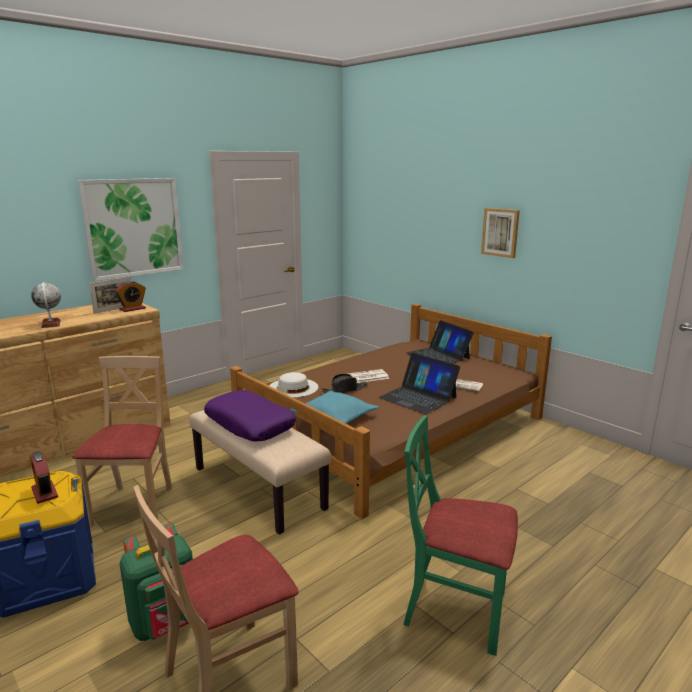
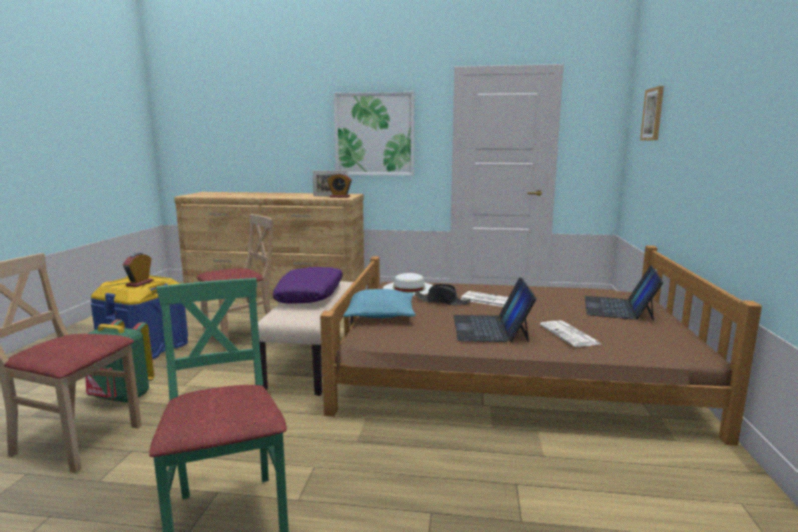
camera: 50 degrees right, 5 degrees down
globe [31,282,61,328] -> none
picture [481,208,520,258] -> picture moved to [640,86,664,141]

